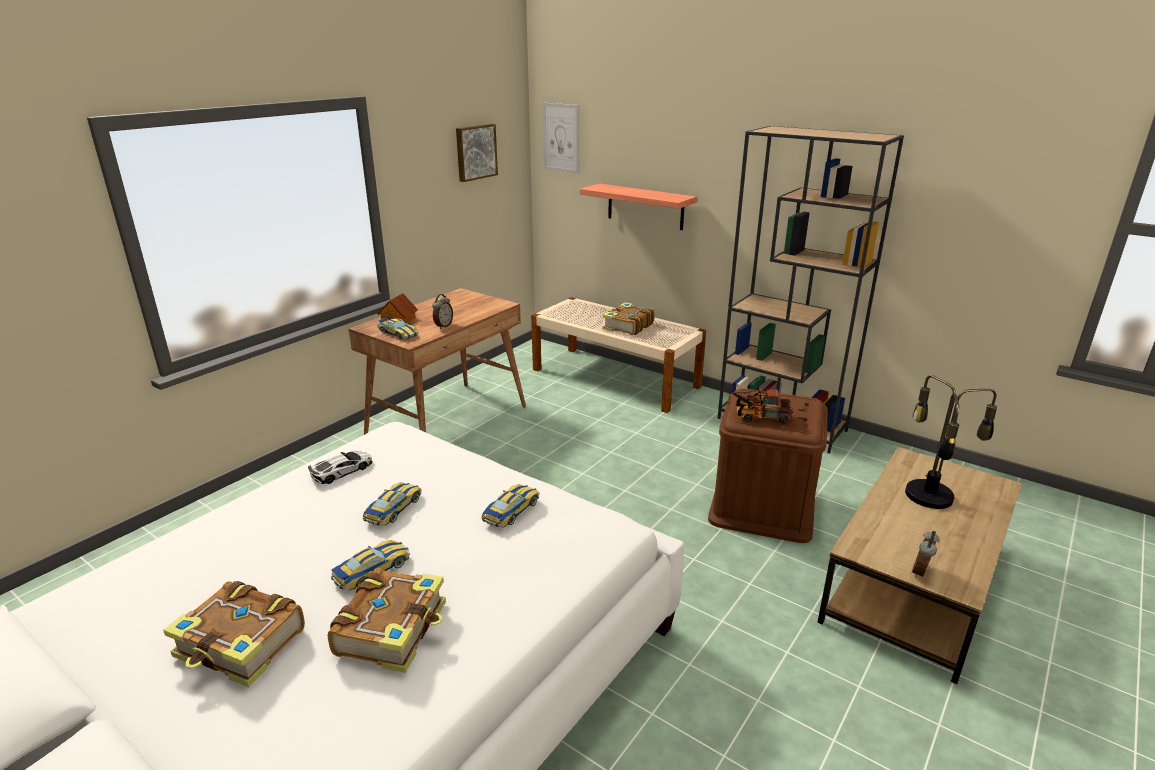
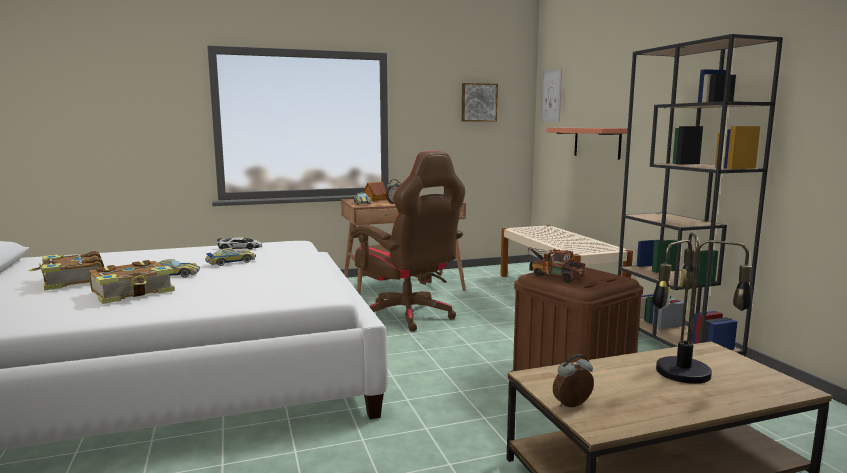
camera: 35 degrees right, 15 degrees down
toy car [481,484,539,528] -> none
book [602,302,655,335] -> none
none -> brown office chair [350,151,465,332]

